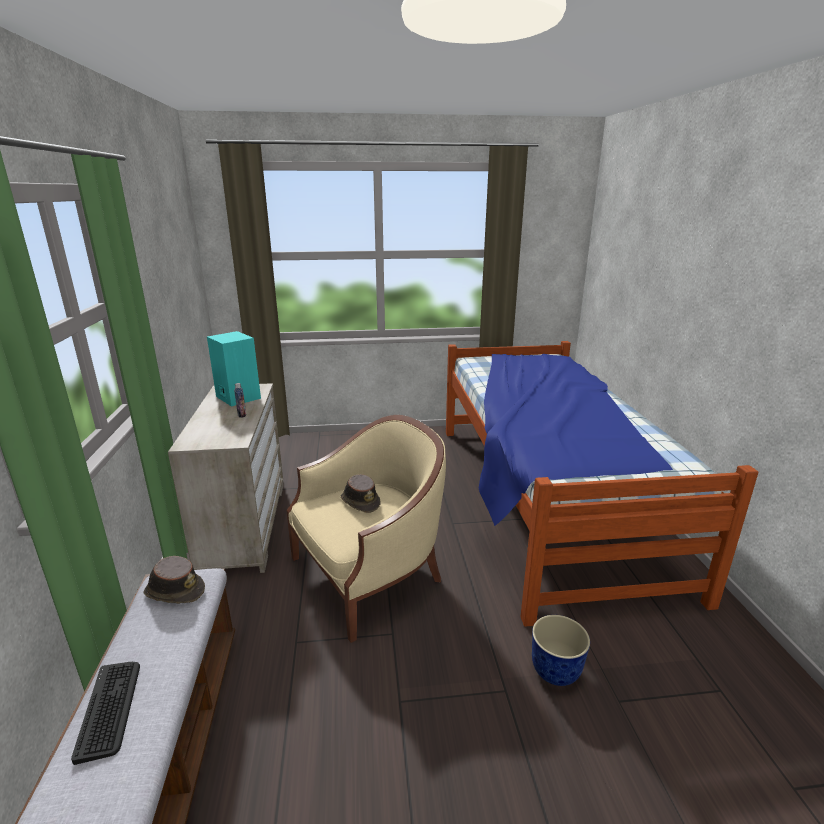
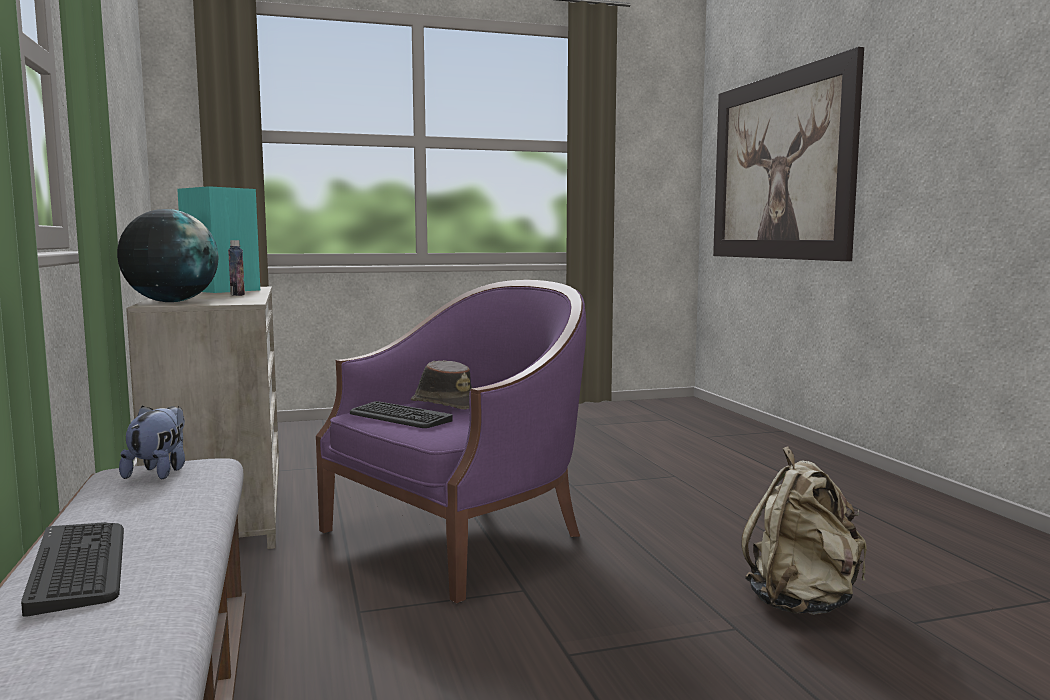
camera: 10 degrees left, 15 degrees down
brown hat [143,556,205,604] -> plush toy [119,406,185,479]
beige armchair [286,415,446,643] -> purple armchair [316,280,586,603]
bed [446,341,758,627] -> none
planter [532,615,590,686] -> beige backpack [742,447,867,615]
none -> globe [117,209,218,302]
none -> keyboard [350,401,453,428]
none -> picture [713,47,864,261]

